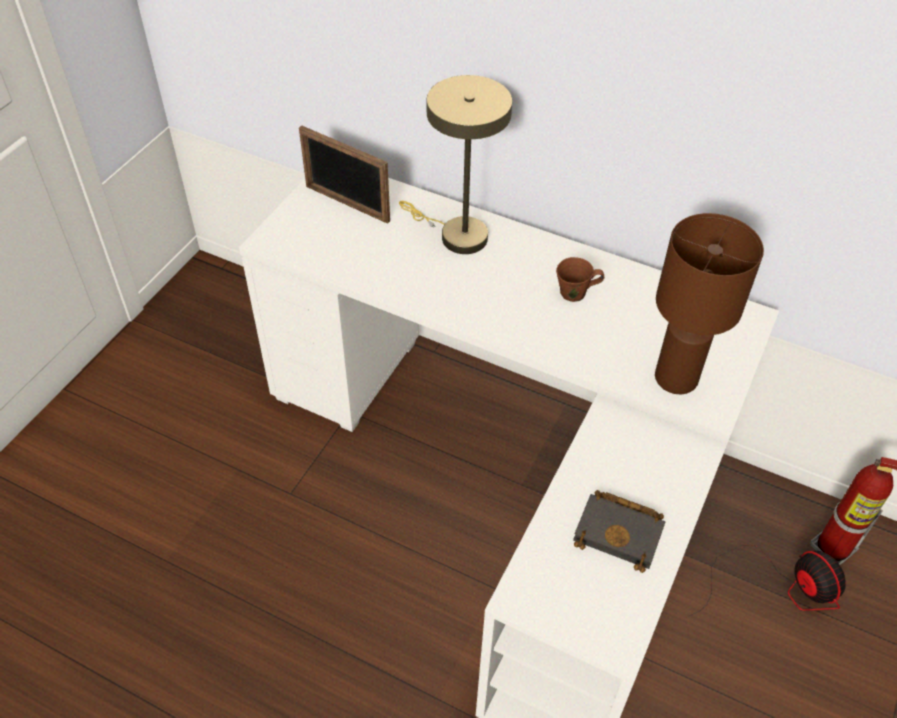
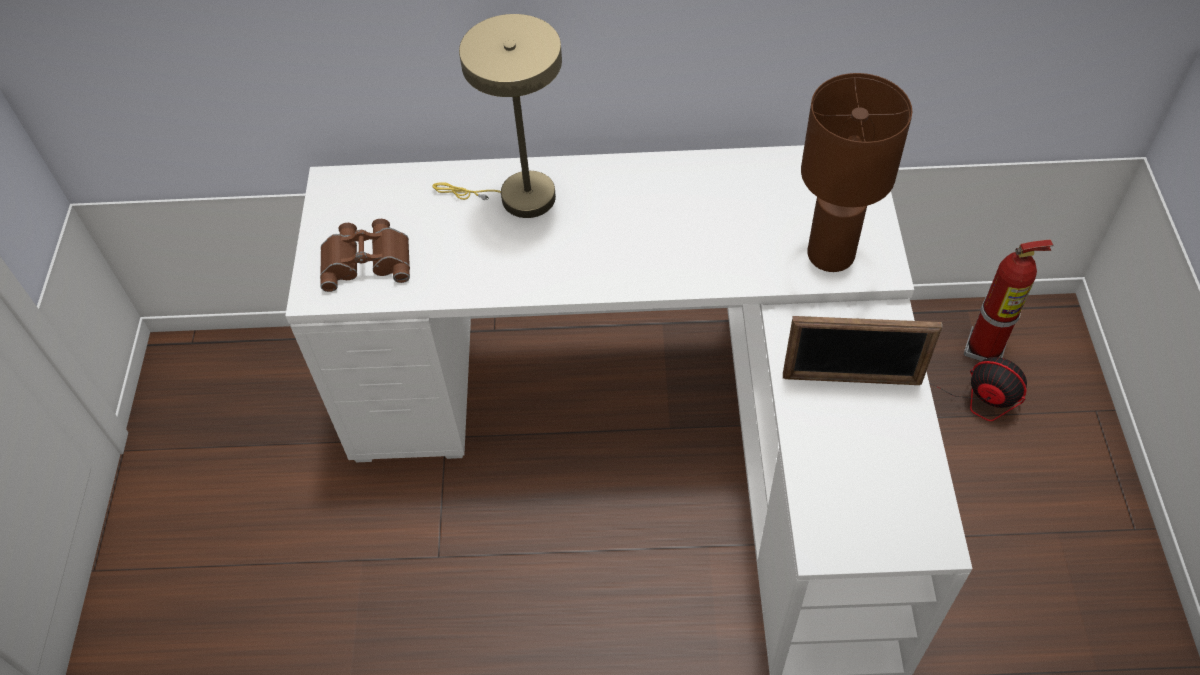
camera: 25 degrees left, 5 degrees up
picture frame [299,125,390,224] -> picture frame moved to [783,316,942,385]
brown mug [556,257,604,302] -> none
black book [573,490,665,573] -> none
none -> brown binoculars [320,219,410,292]

